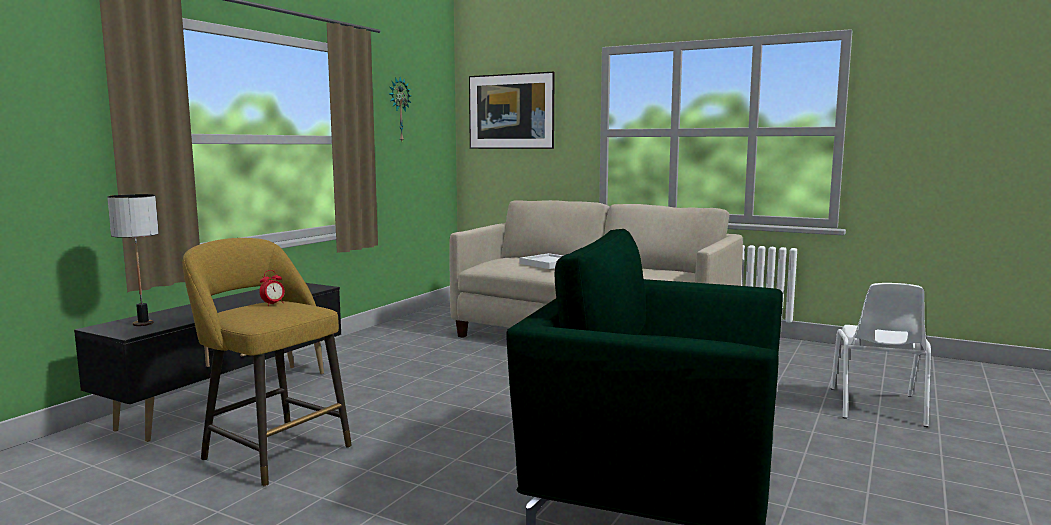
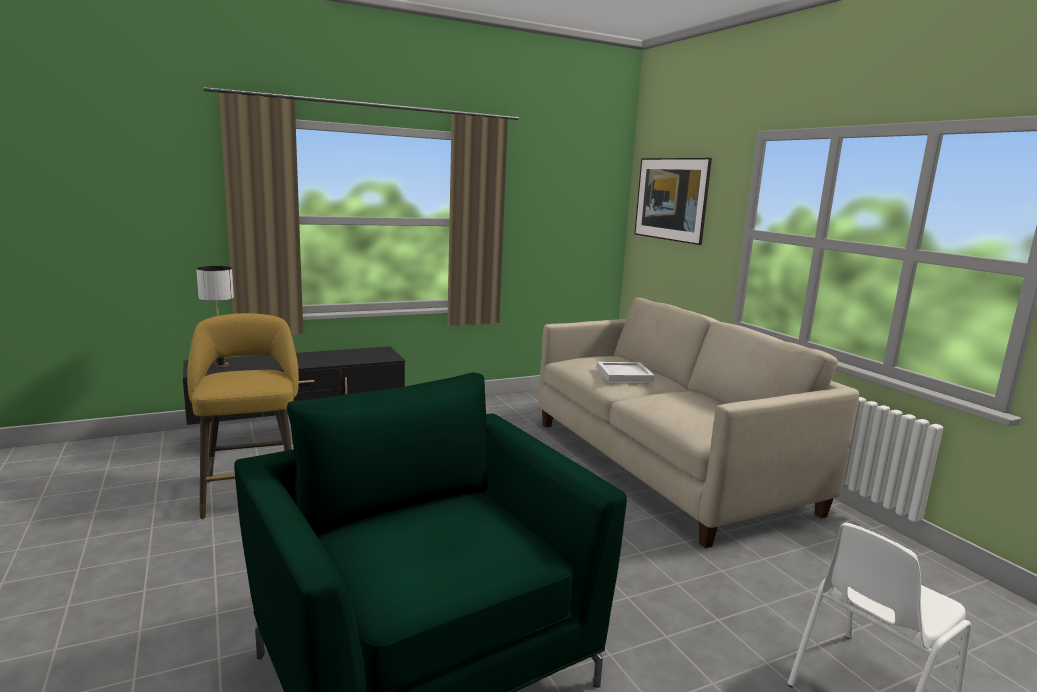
camera: 35 degrees right, 5 degrees up
alarm clock [259,270,285,306] -> none
wall clock [389,77,411,141] -> none

